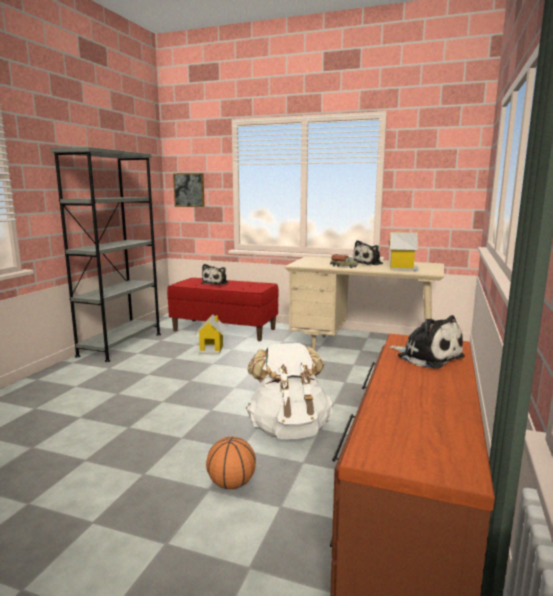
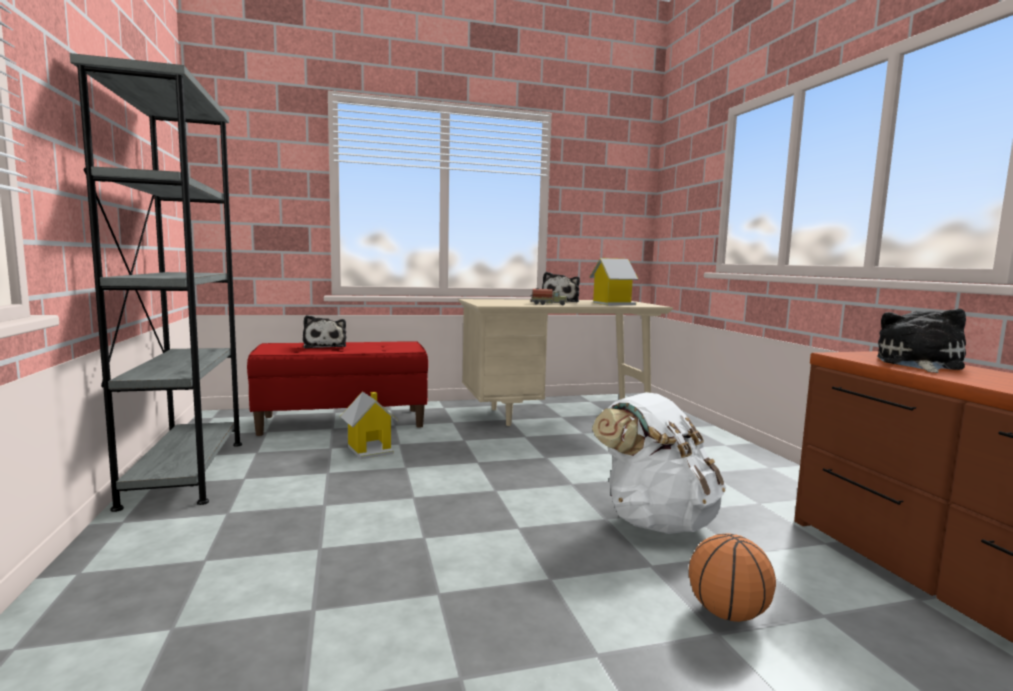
camera: 35 degrees left, 5 degrees down
picture [173,173,205,207] -> none
plush toy [389,315,465,369] -> plush toy turned 75 degrees counterclockwise [877,309,966,373]

